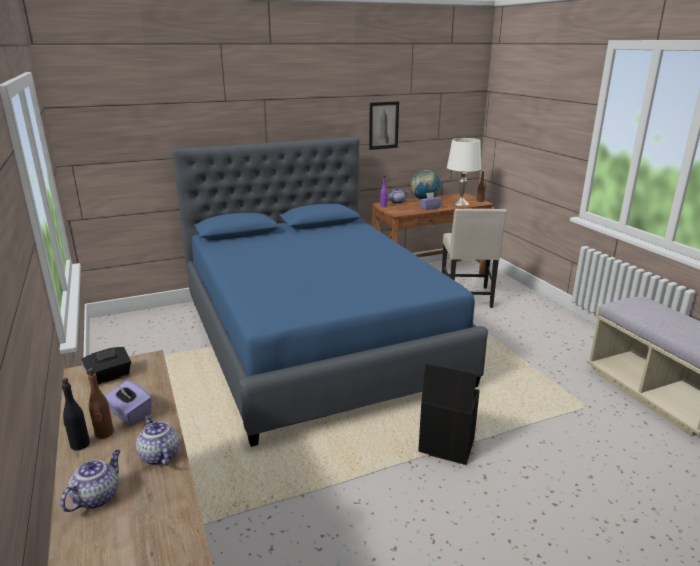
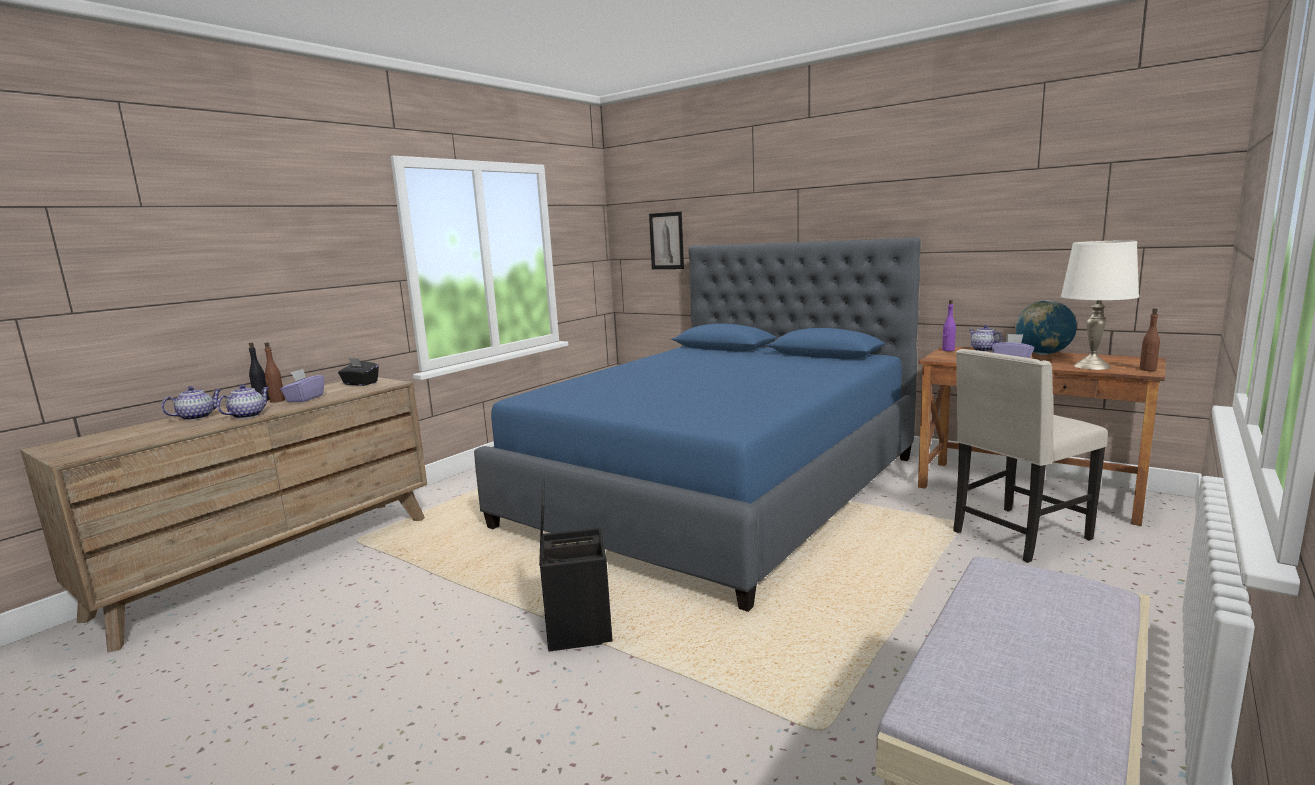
camera: 60 degrees right, 10 degrees down
teapot [60,450,120,512] -> teapot turned 45 degrees counterclockwise [161,386,222,420]
picture [369,101,399,150] -> picture moved to [649,212,684,269]

